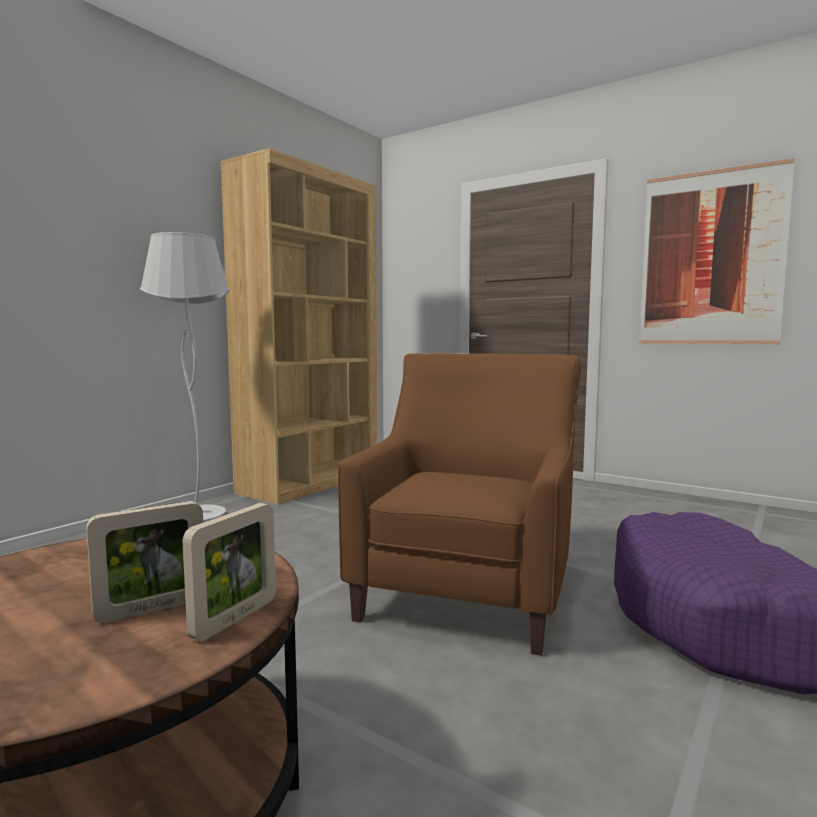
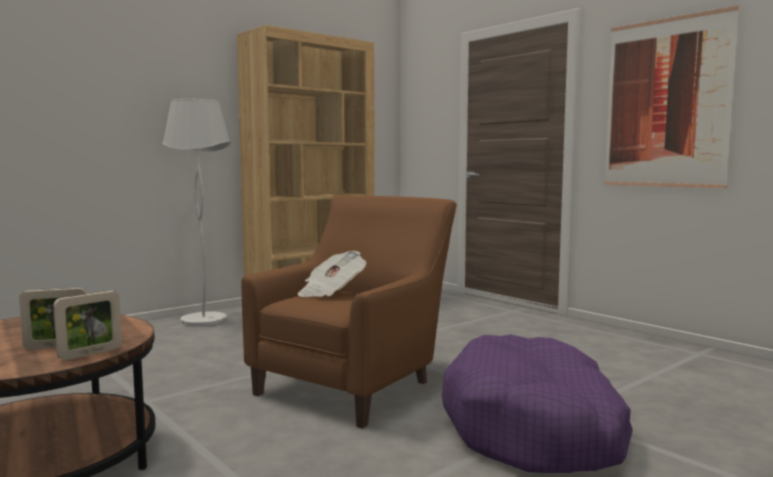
camera: 15 degrees right, 0 degrees up
none -> newspaper [298,251,366,297]

